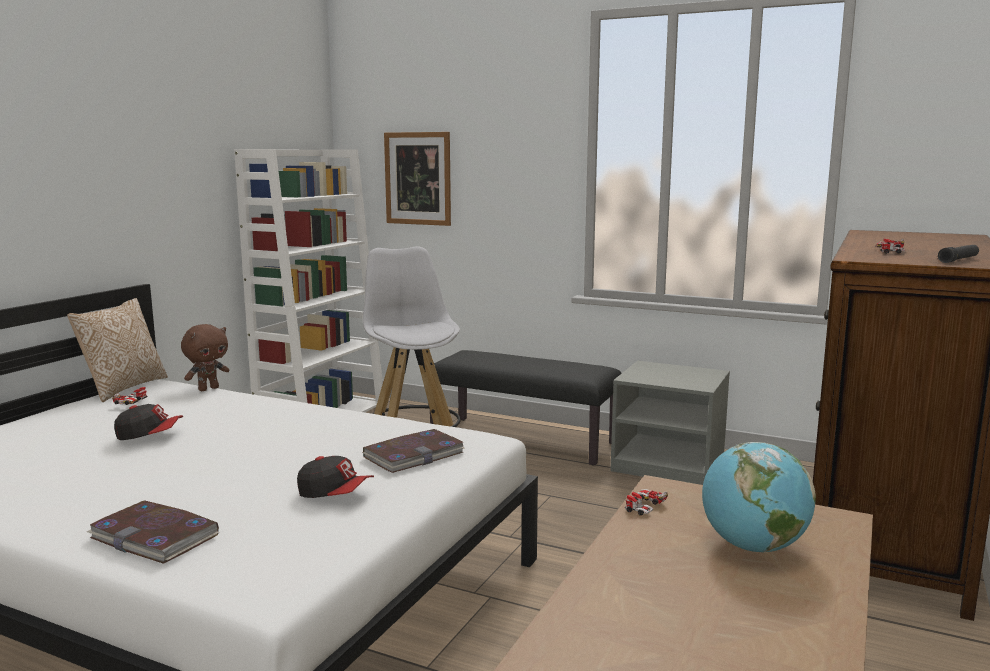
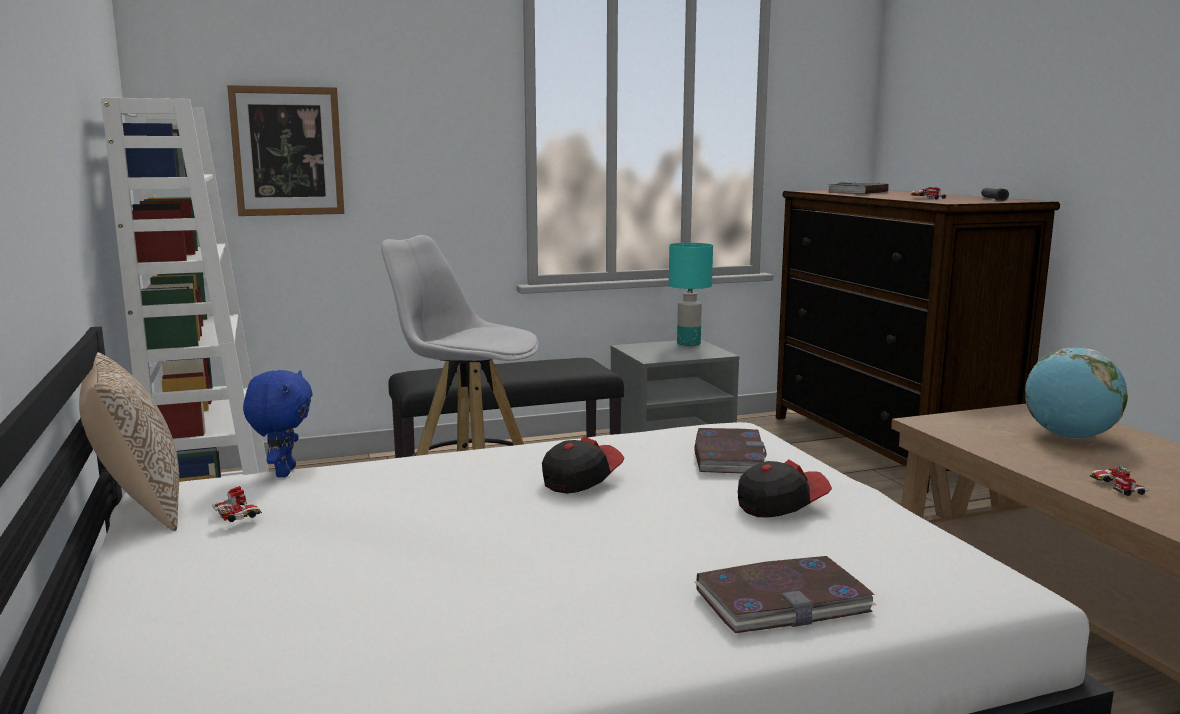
camera: 45 degrees left, 0 degrees up
cap [114,404,183,440] -> cap moved to [542,436,624,494]
brown plush toy [181,324,229,391] -> blue plush toy [243,370,313,477]
toy car [625,489,668,515] -> toy car moved to [1090,466,1148,496]
none -> turquoise table lamp [669,243,713,346]
none -> book [829,182,889,194]

